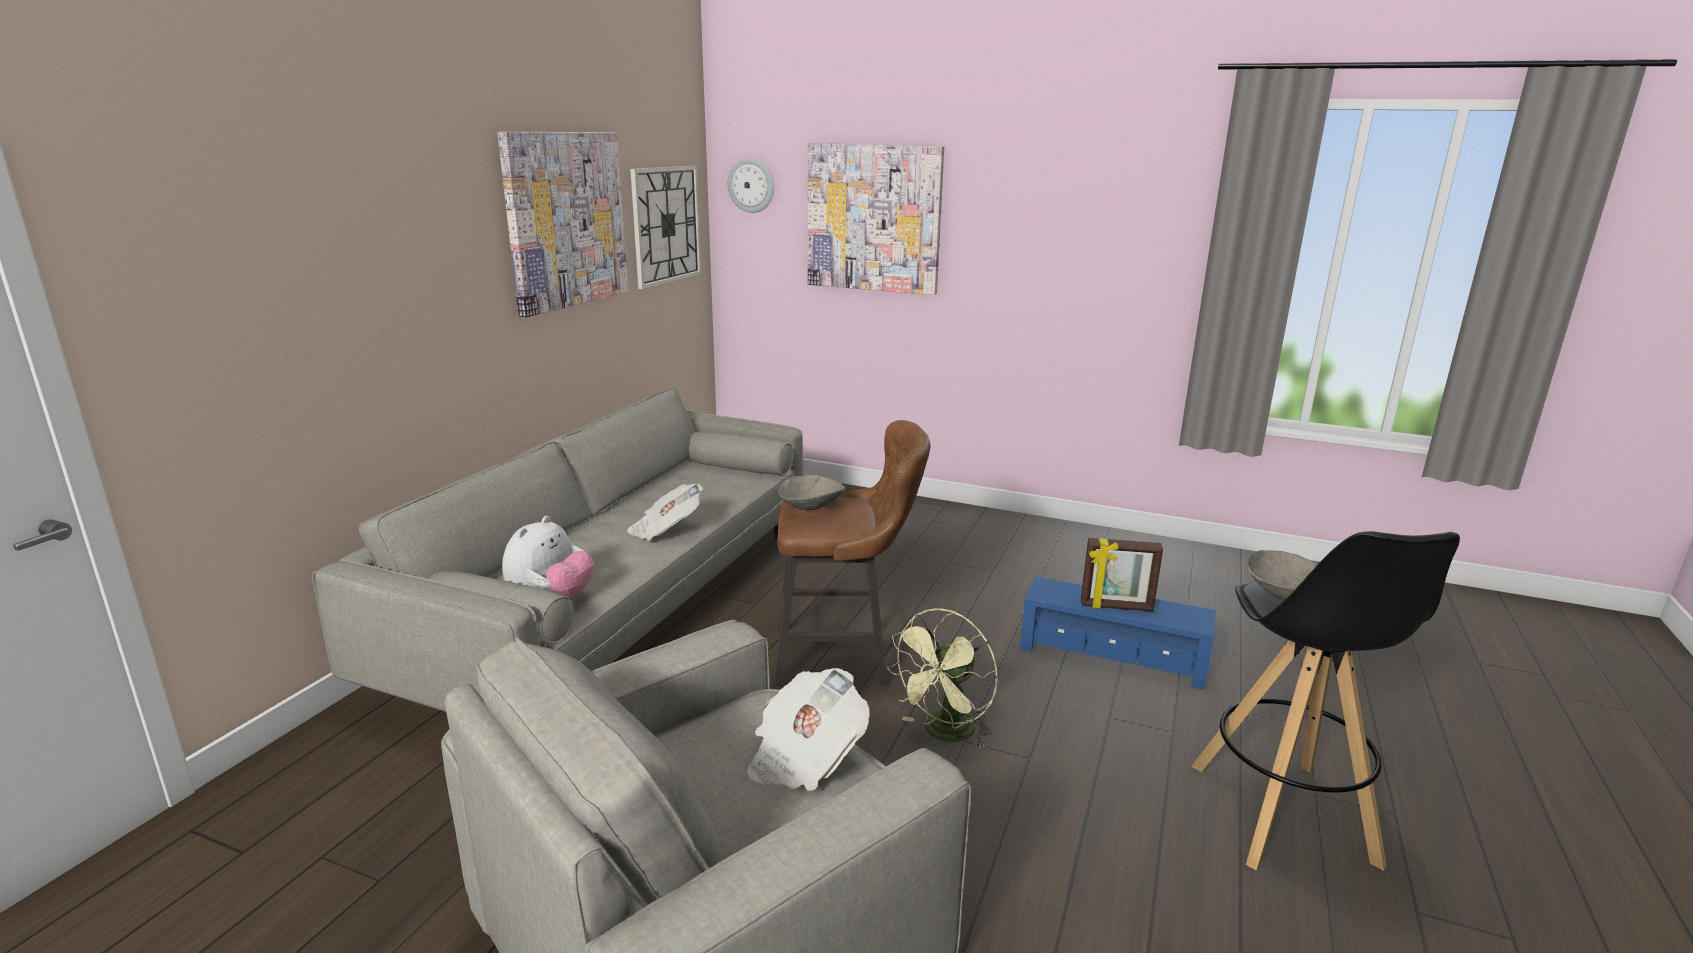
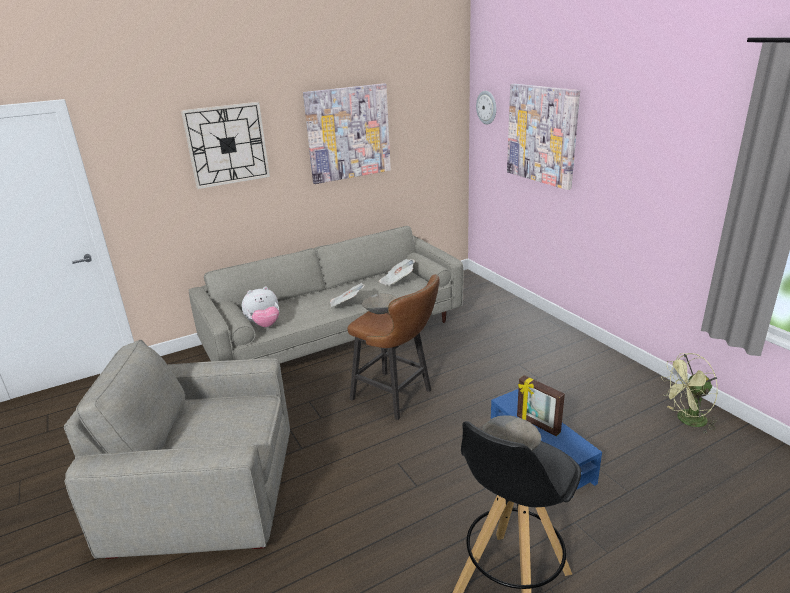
camera: 40 degrees right, 5 degrees up
wall clock [630,166,702,289] -> wall clock moved to [181,102,270,189]
newspaper [747,668,870,791] -> newspaper moved to [379,259,415,286]
green fan [887,608,998,748] -> green fan moved to [661,353,718,433]

